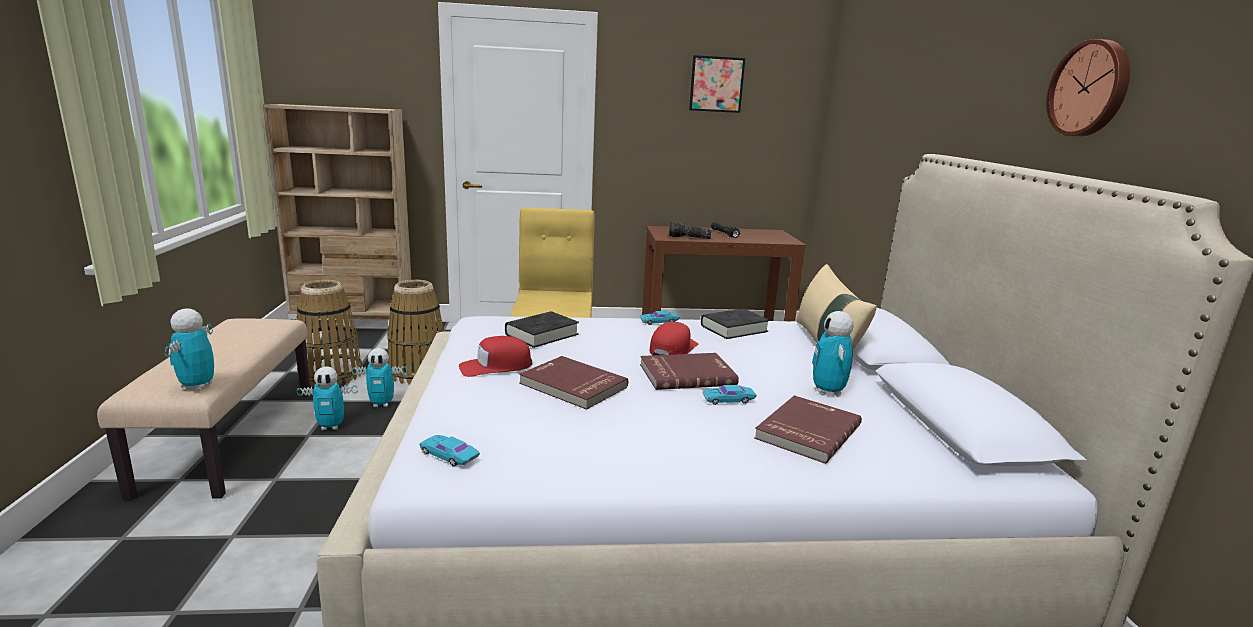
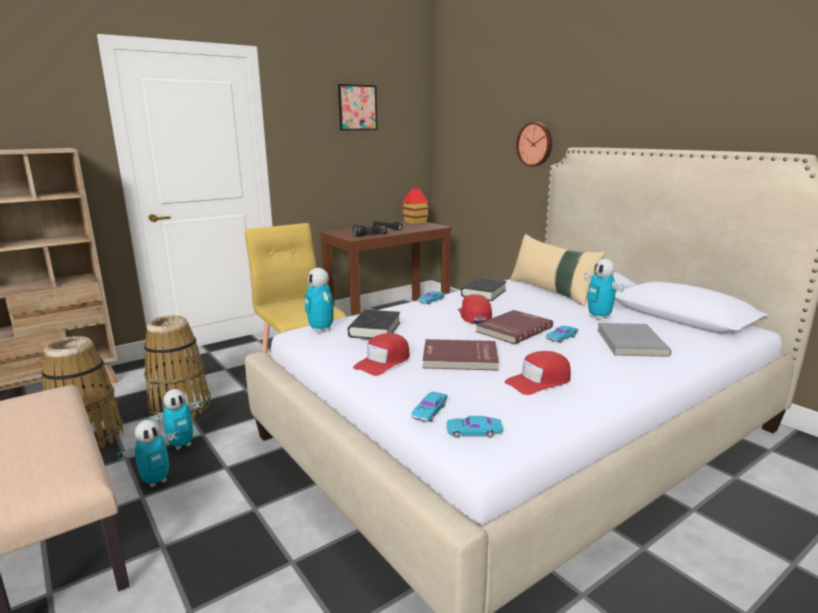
camera: 30 degrees left, 0 degrees up
toy robot [165,308,214,390] -> toy robot moved to [305,268,334,333]
red book [754,395,862,464] -> grey book [598,323,672,357]
wall clock [1046,39,1130,137] -> wall clock moved to [516,122,552,167]
none -> toy house [401,188,430,224]
none -> turquoise toy car [411,392,447,422]
none -> red cap [505,351,571,395]

